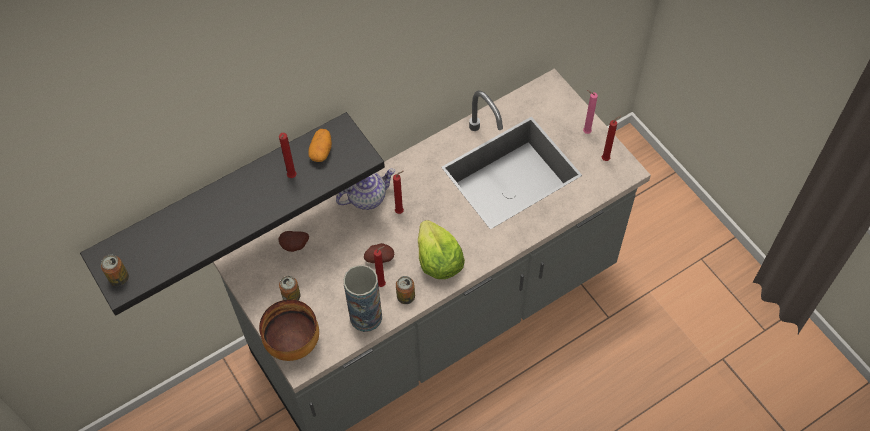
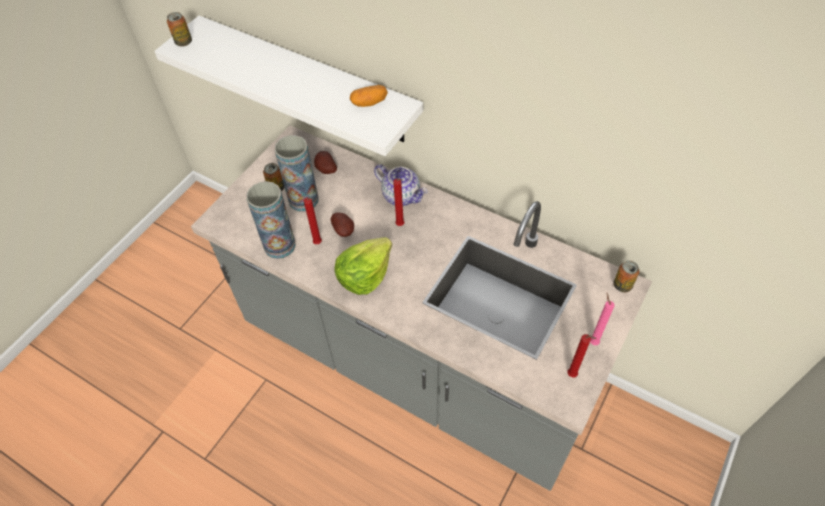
camera: 65 degrees right, 5 degrees down
black shelf [80,112,385,316] -> white shelf [154,16,423,156]
bowl [259,299,319,361] -> none
red candle [279,133,297,178] -> none
can [396,276,415,304] -> can moved to [614,260,639,292]
none -> vase [274,135,319,212]

